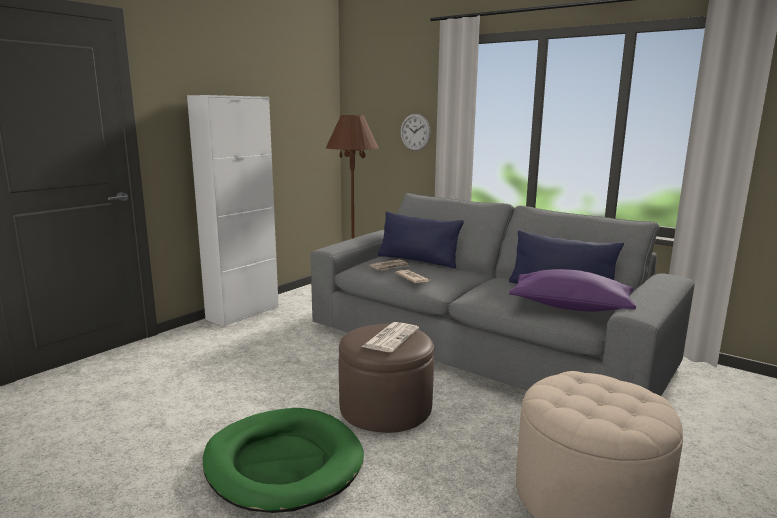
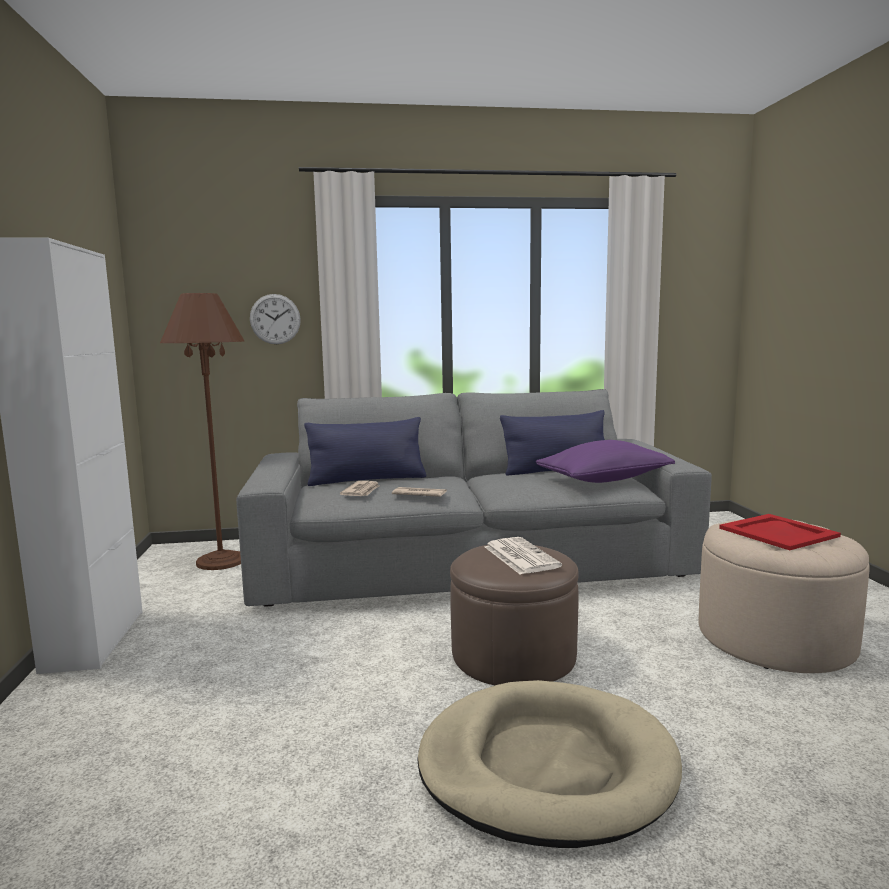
camera: 45 degrees left, 5 degrees down
green dog bed [203,408,364,513] -> beige dog bed [417,680,682,848]
none -> red tray [719,514,841,550]

